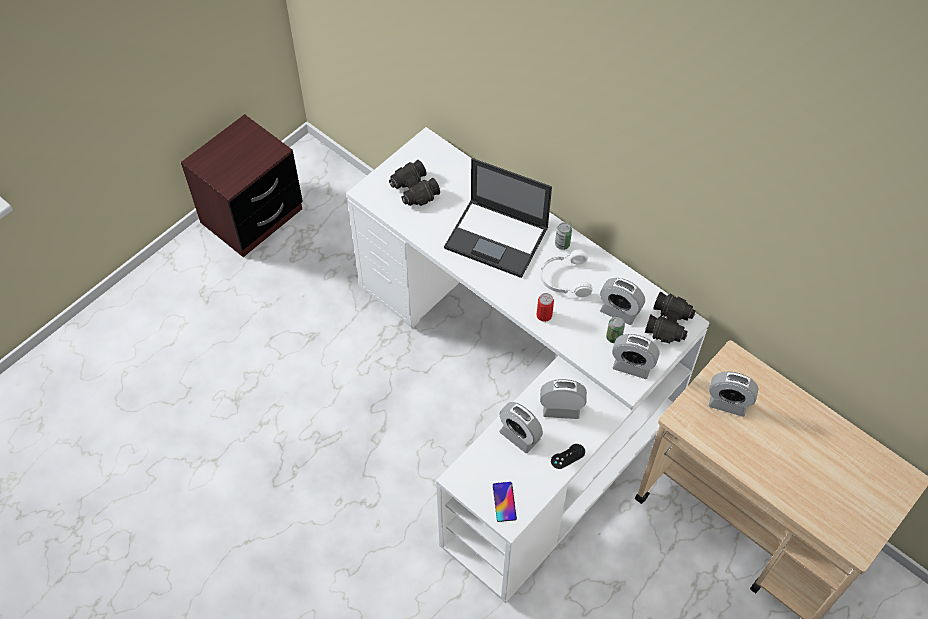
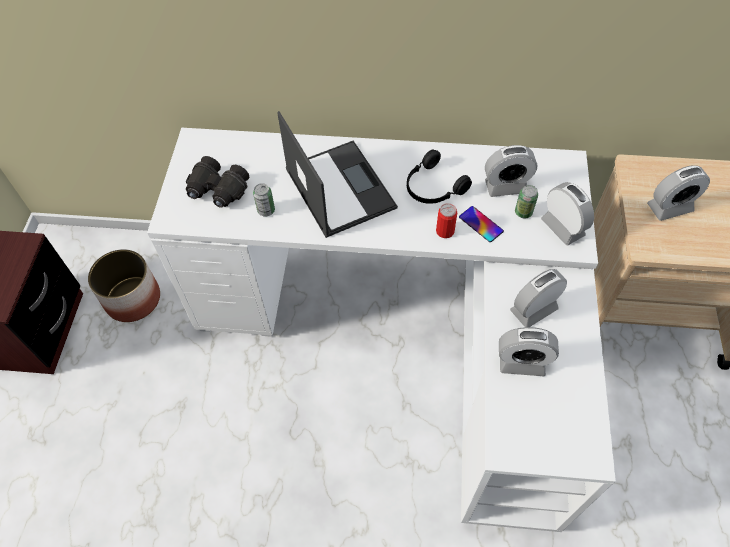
camera: 35 degrees left, 0 degrees up
laptop [444,158,552,278] -> laptop turned 105 degrees counterclockwise [277,111,398,238]
phone [493,482,517,522] -> phone moved to [459,206,504,242]
white headphones [540,249,593,297] -> black headphones [407,150,472,204]
black game controller [551,444,585,469] -> none
can [555,223,572,250] -> can moved to [253,183,275,217]
alarm clock [612,334,660,379] -> alarm clock turned 105 degrees counterclockwise [541,182,594,245]
black binoculars [645,292,696,343] -> none
none -> planter [88,249,160,322]

